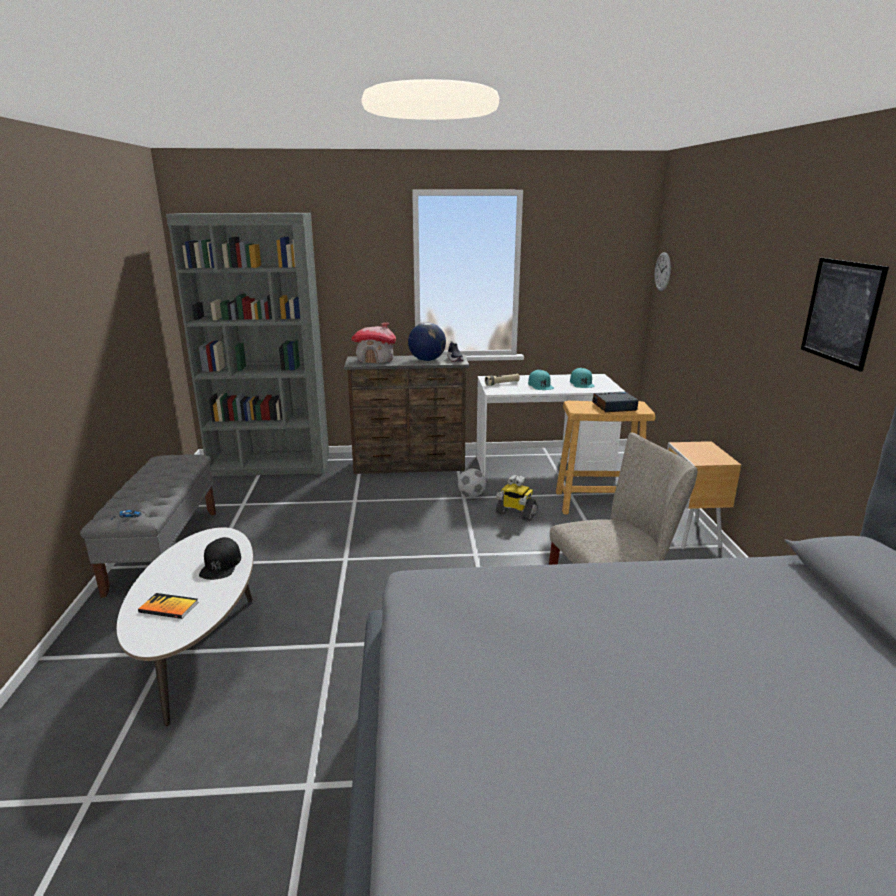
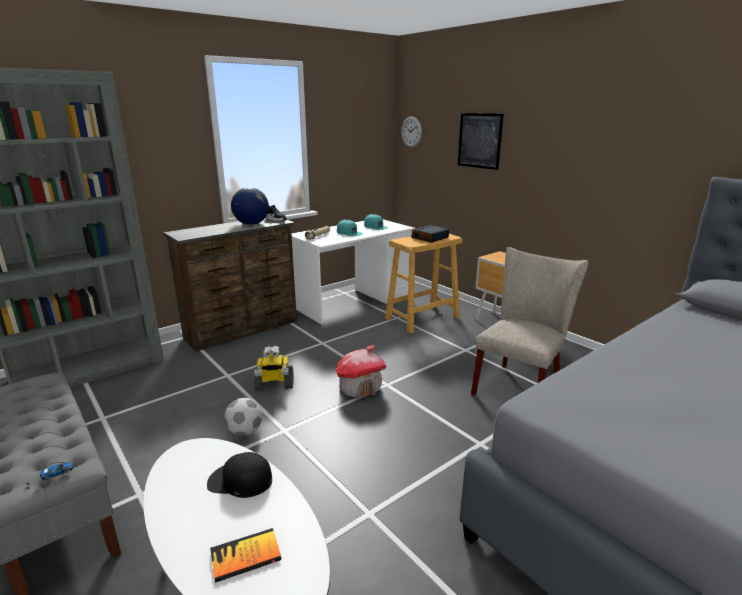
camera: 35 degrees left, 0 degrees up
black cap [199,537,241,580] -> black cap turned 135 degrees clockwise [207,452,272,498]
toy house [352,323,396,364] -> toy house moved to [336,345,386,399]
football [457,469,486,497] -> football moved to [224,398,263,436]
toy robot [496,475,538,521] -> toy robot moved to [254,346,294,390]
picture [801,258,889,372] -> picture moved to [458,113,503,170]

